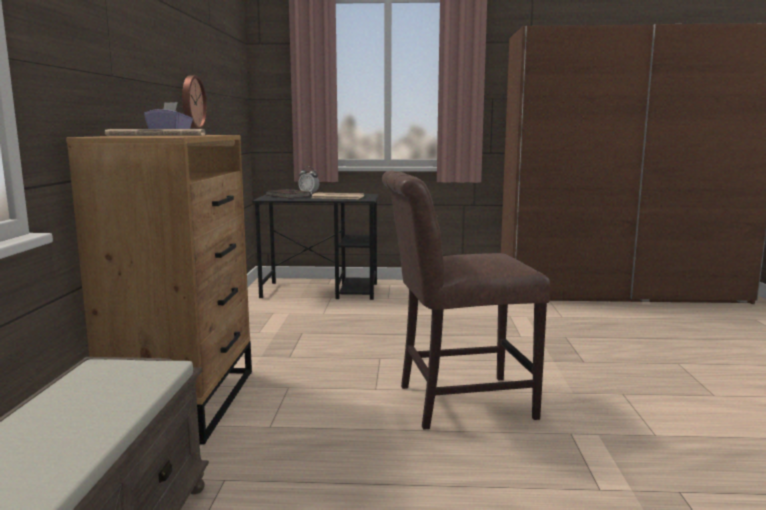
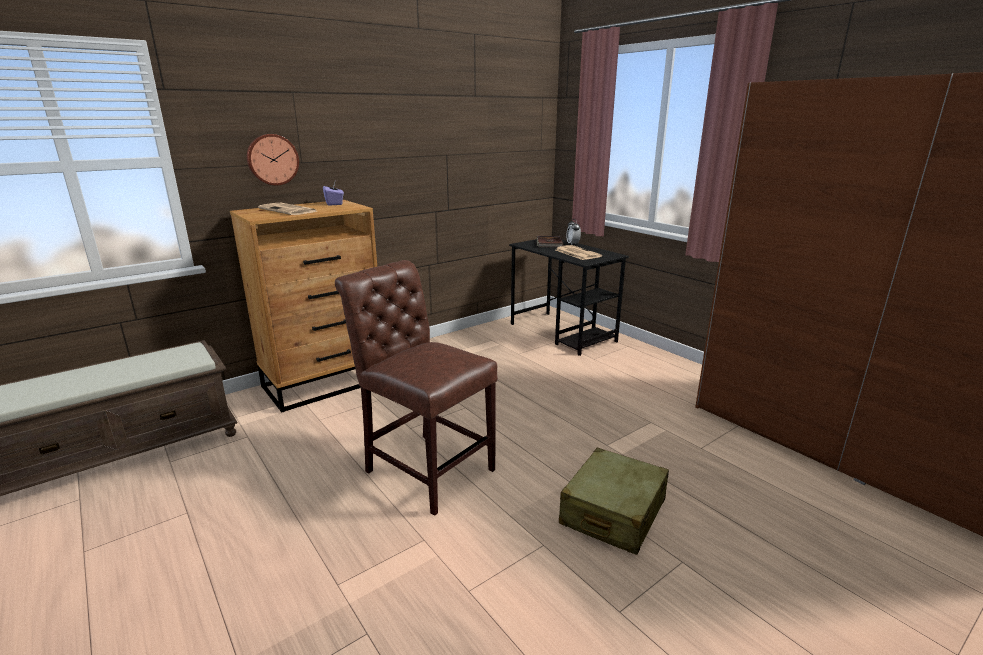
camera: 50 degrees right, 10 degrees up
wall clock [182,75,207,129] -> wall clock moved to [247,134,299,186]
none -> beige suitcase [559,448,669,555]

